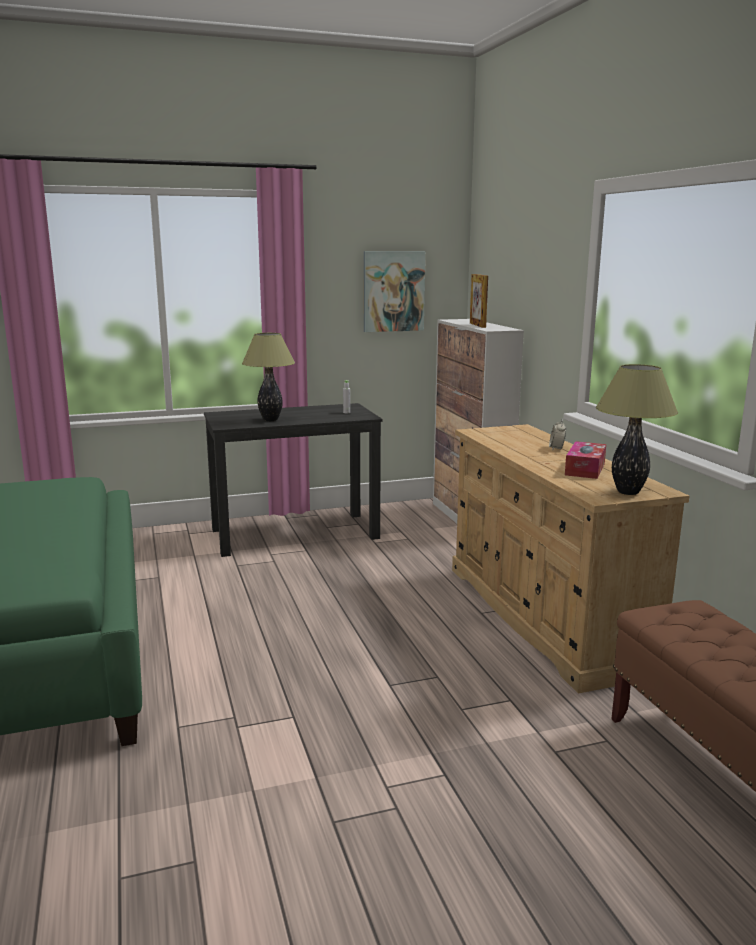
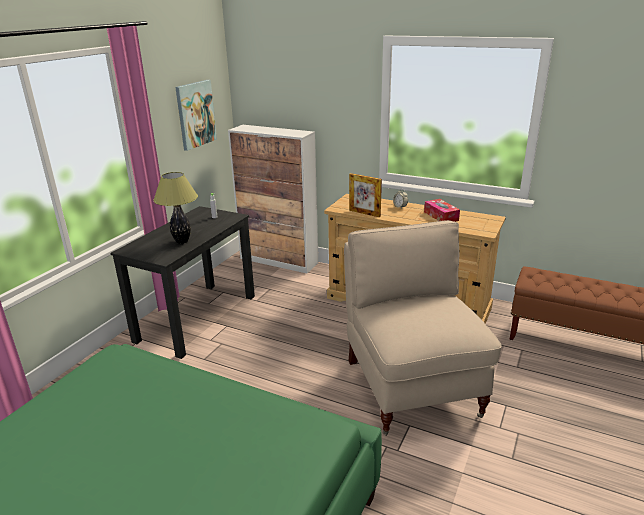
camera: 45 degrees left, 10 degrees up
picture frame [470,274,488,328] -> picture frame moved to [349,173,382,217]
table lamp [596,364,678,495] -> none
none -> beige chair [344,220,502,436]

